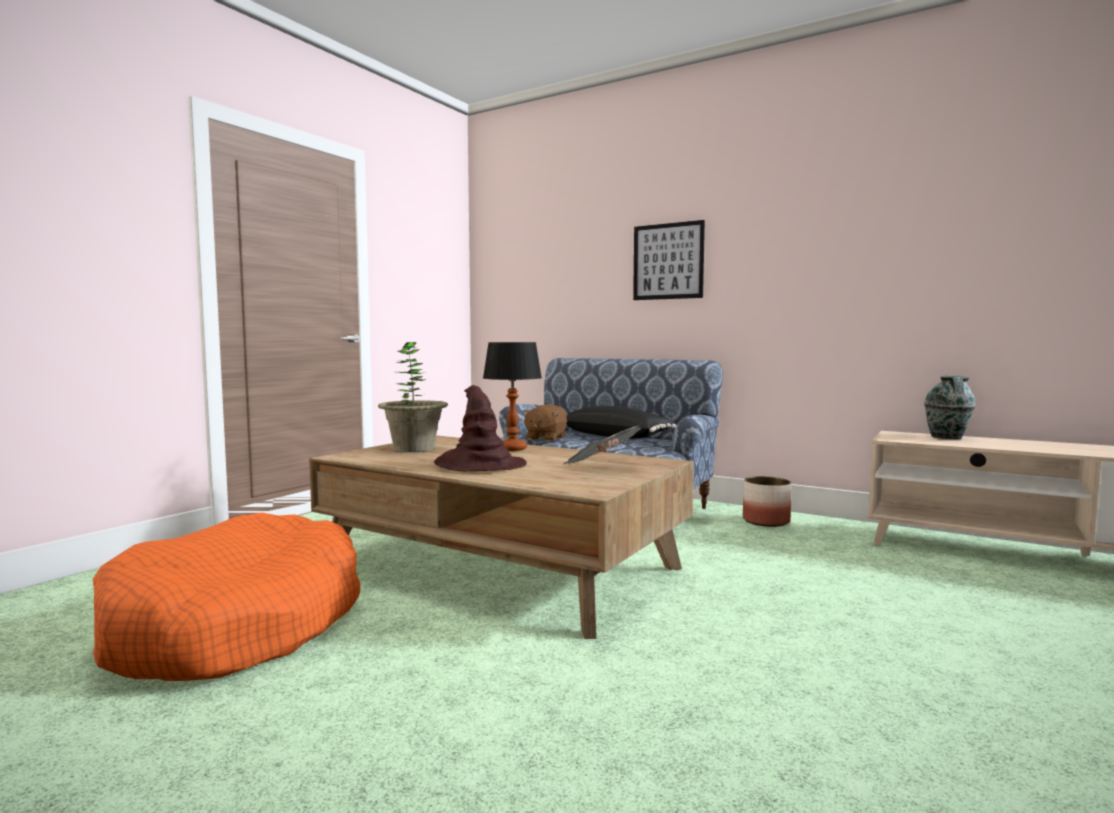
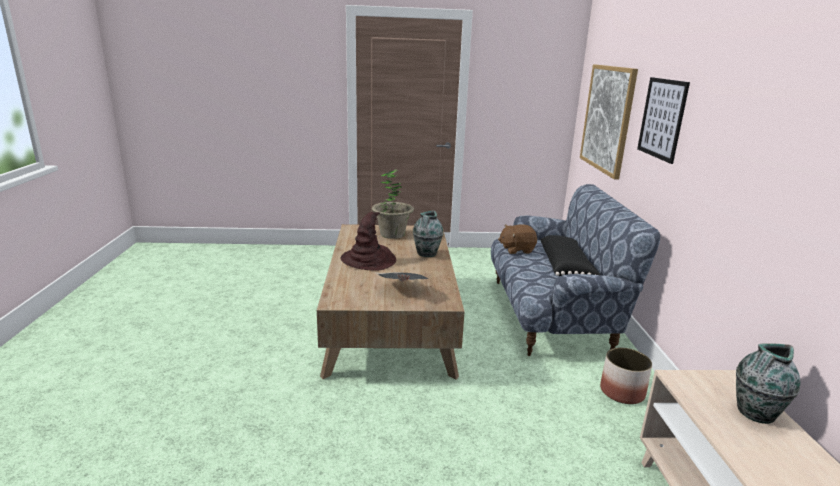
camera: 55 degrees right, 15 degrees up
orange dog bed [93,512,360,681] -> none
table lamp [483,342,542,451] -> vase [413,210,444,257]
none -> picture [580,65,638,180]

